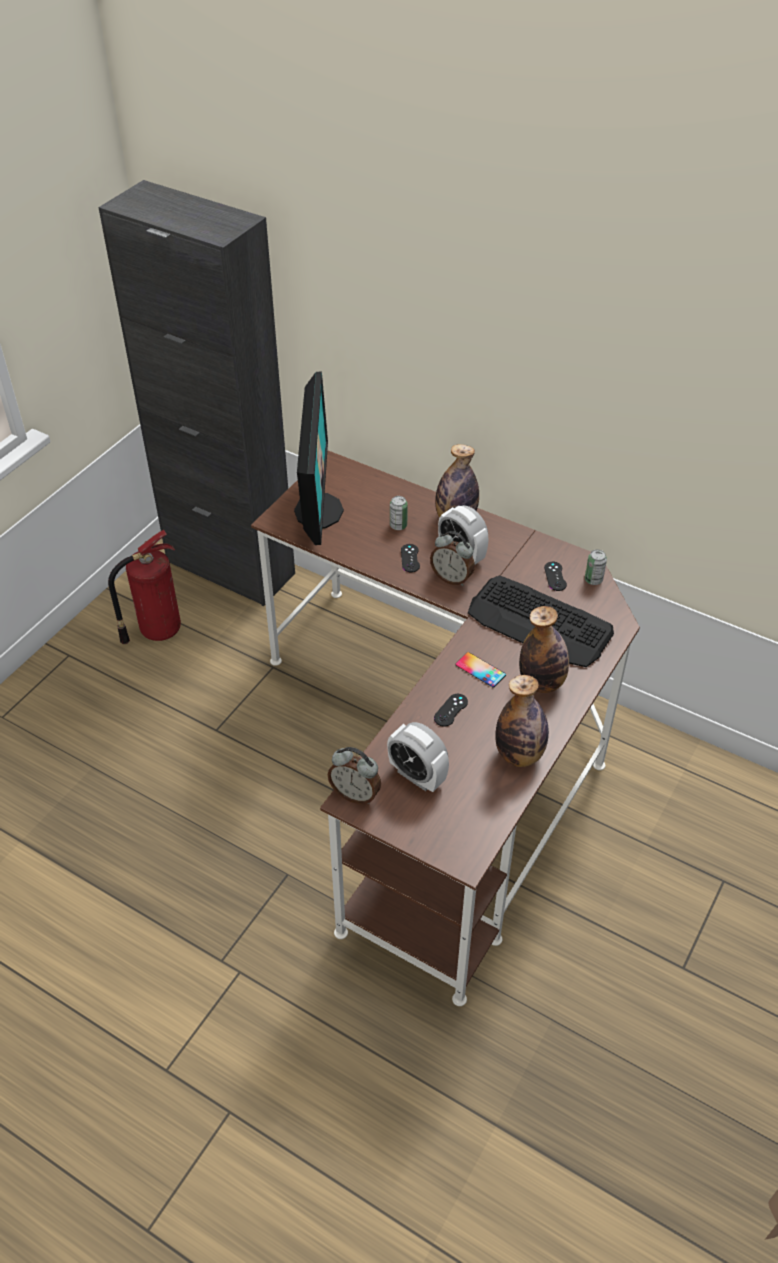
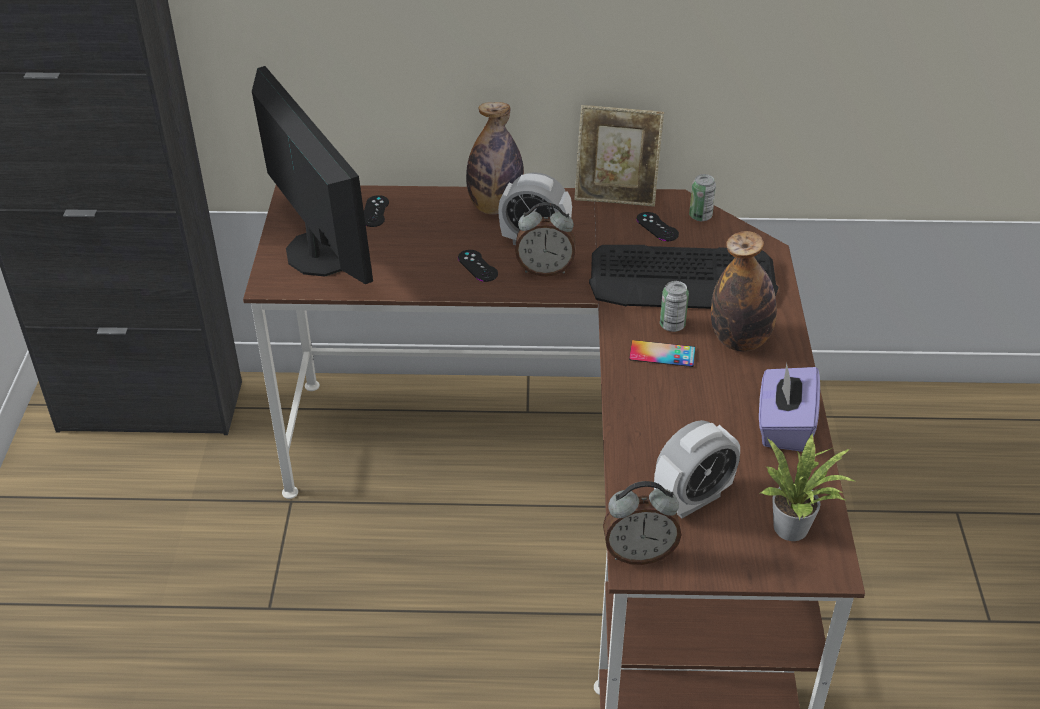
camera: 30 degrees left, 5 degrees down
fire extinguisher [108,530,181,644] -> none
alarm clock [387,722,449,792] -> alarm clock turned 45 degrees counterclockwise [654,420,740,518]
can [390,496,408,530] -> can moved to [660,281,689,332]
black game controller [434,694,468,727] -> black game controller moved to [364,195,389,227]
bottle [495,675,549,767] -> purple tissue box [759,363,820,452]
none -> picture frame [574,105,664,206]
none -> potted plant [759,434,855,541]

